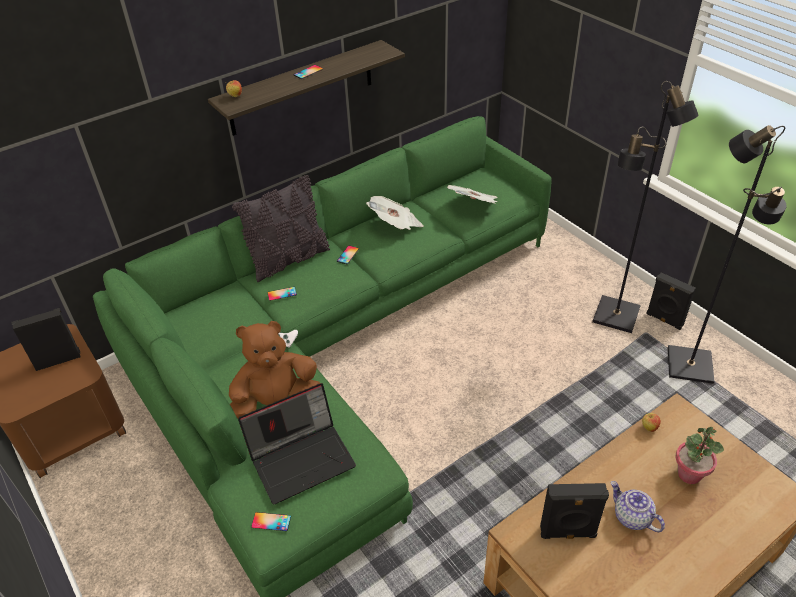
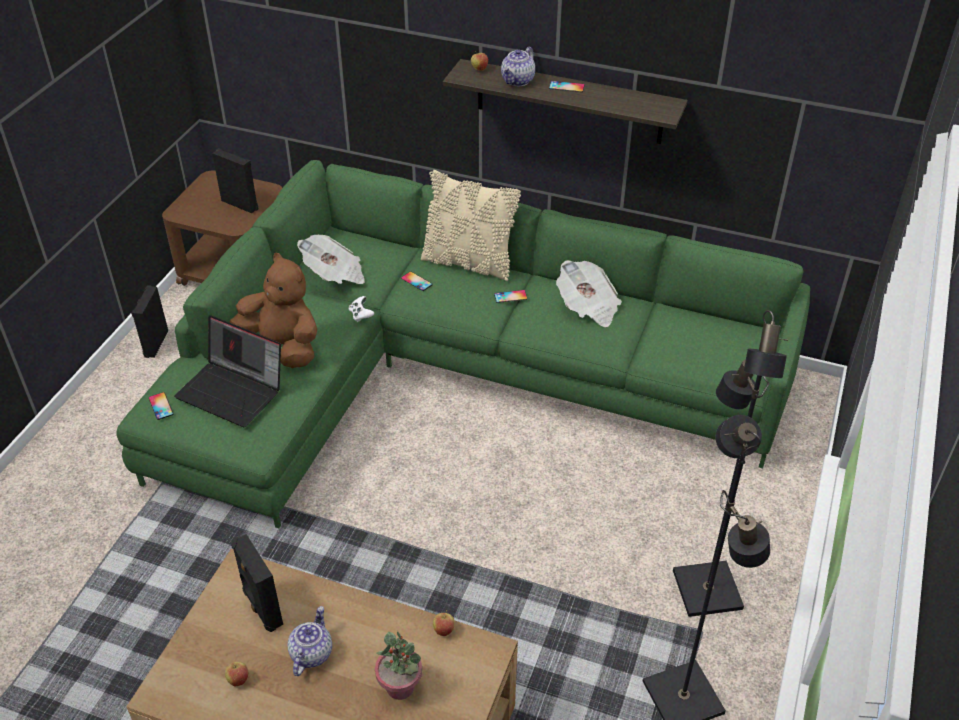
camera: 55 degrees right, 0 degrees up
black pillow [232,175,330,282] -> beige pillow [421,170,521,281]
newspaper [447,185,497,204] -> newspaper moved to [297,235,365,284]
black speaker [646,273,696,330] -> black speaker moved to [131,285,168,358]
none -> apple [225,662,249,686]
none -> teapot [501,47,535,86]

